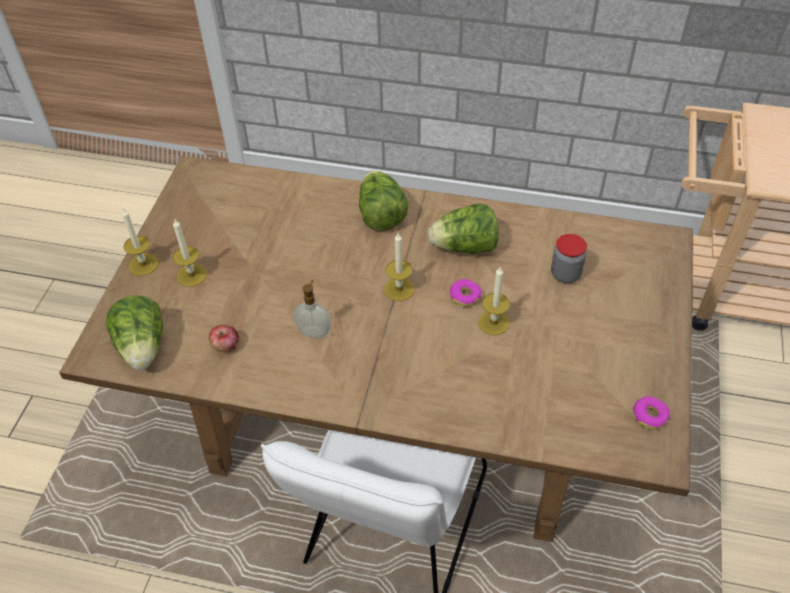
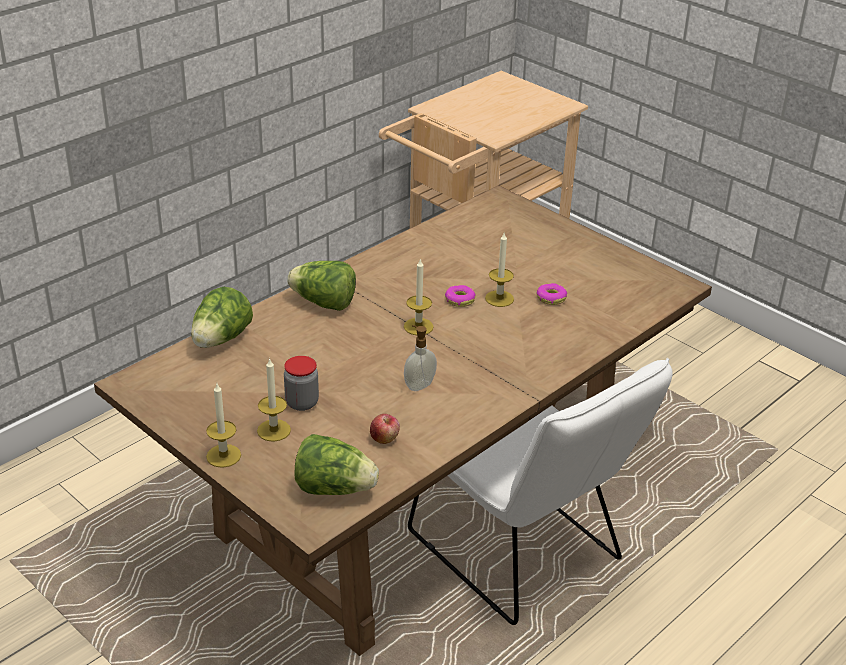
camera: 60 degrees left, 15 degrees down
lettuce [428,203,499,254] -> lettuce moved to [191,287,253,348]
jar [551,234,587,283] -> jar moved to [284,356,319,411]
donut [632,396,670,430] -> donut moved to [536,283,567,305]

